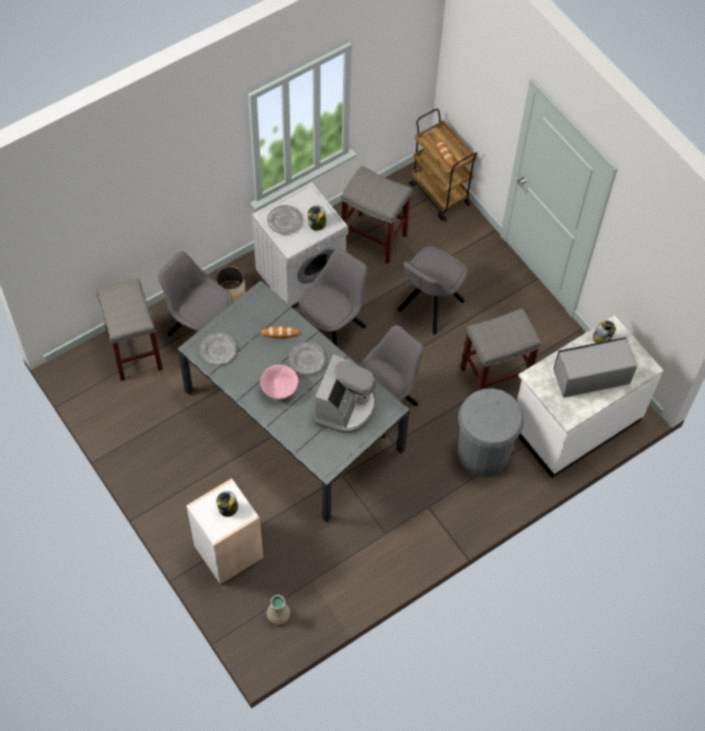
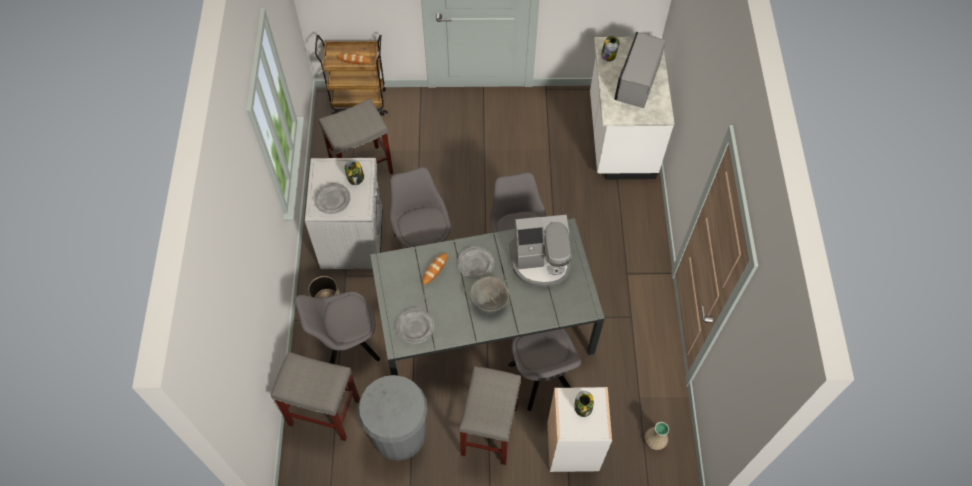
camera: 55 degrees left, 0 degrees up
pink bowl [260,365,298,399] -> grey bowl [470,276,509,312]
coffee machine [313,354,377,433] -> coffee machine turned 120 degrees clockwise [509,215,572,287]
grey chair [397,246,468,334] -> grey chair moved to [508,329,581,411]
grey trash can [458,388,524,477] -> grey trash can moved to [358,375,428,461]
grey stool [460,308,541,391] -> grey stool moved to [459,366,521,465]

